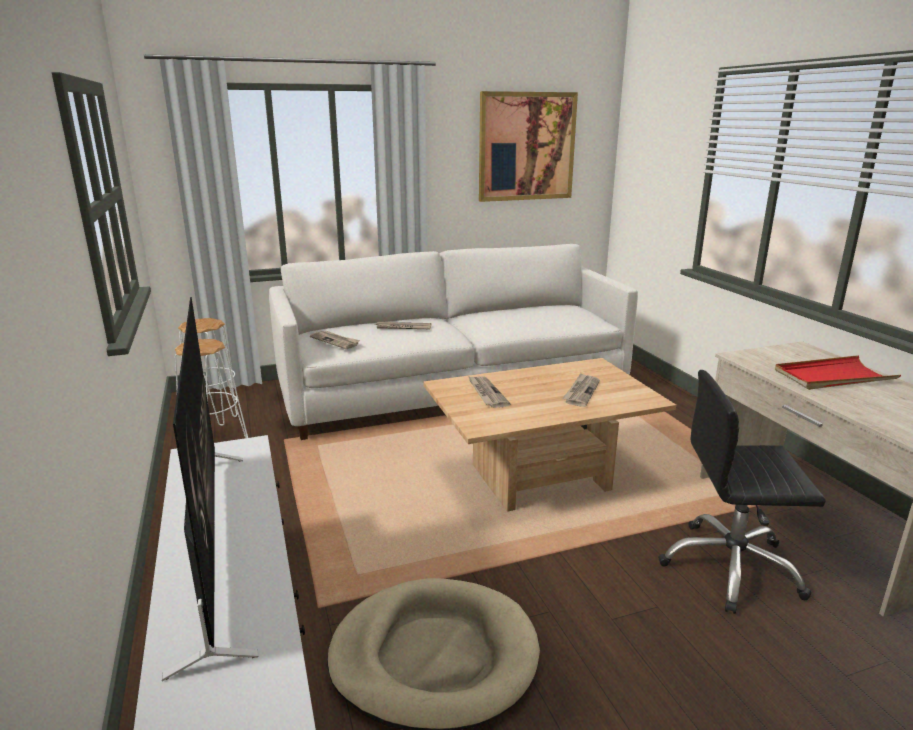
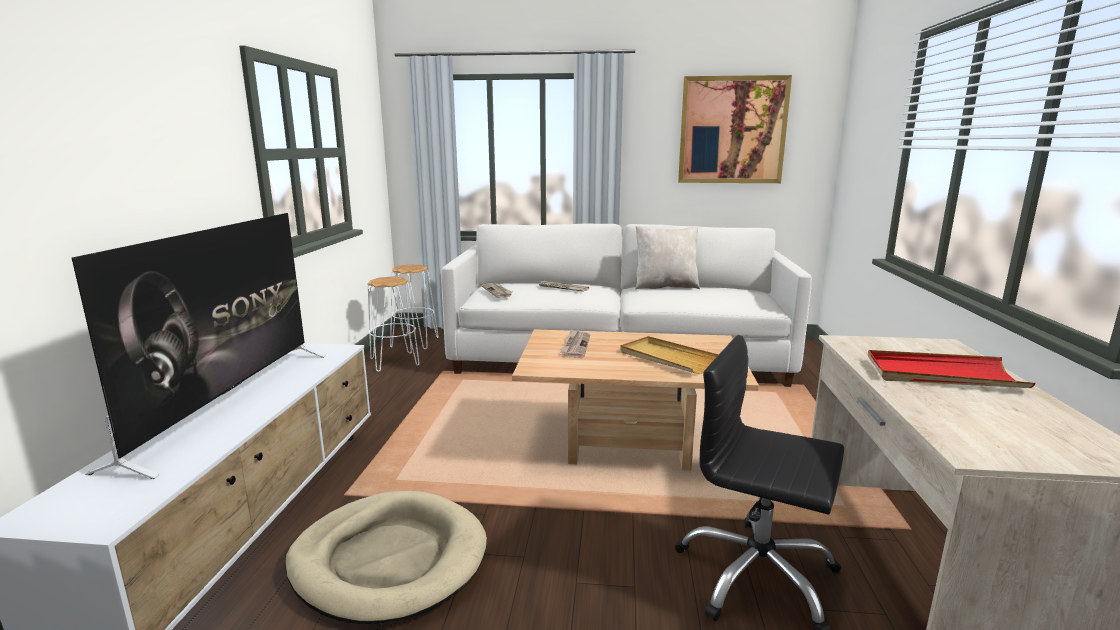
camera: 25 degrees right, 5 degrees down
newspaper [562,373,600,407] -> beige tray [620,336,719,374]
none -> beige pillow [635,226,700,289]

